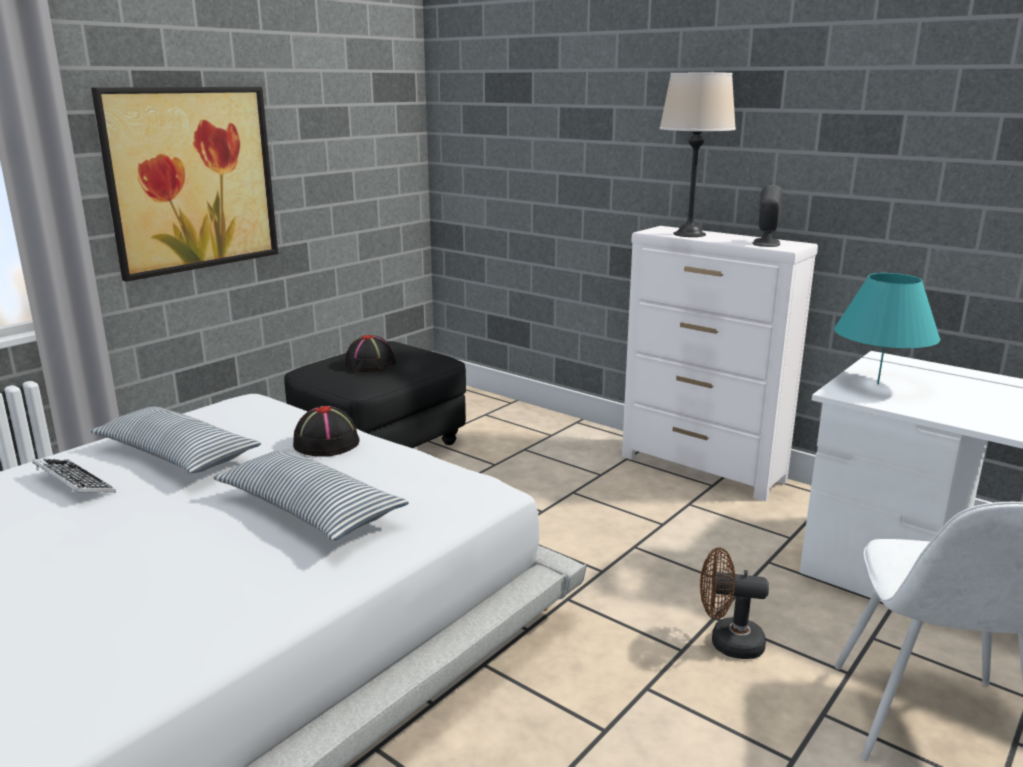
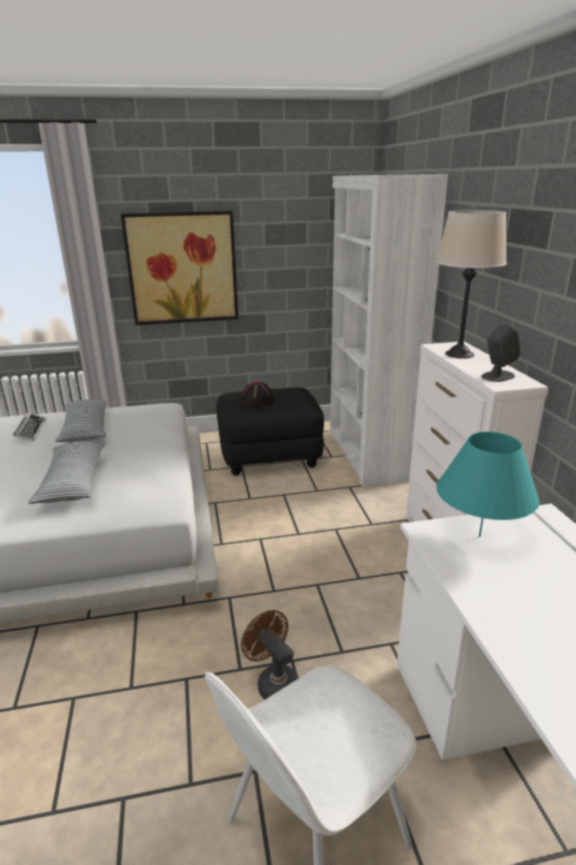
camera: 40 degrees right, 5 degrees up
black hat [293,406,360,457] -> none
none -> white bookcase [330,174,448,487]

